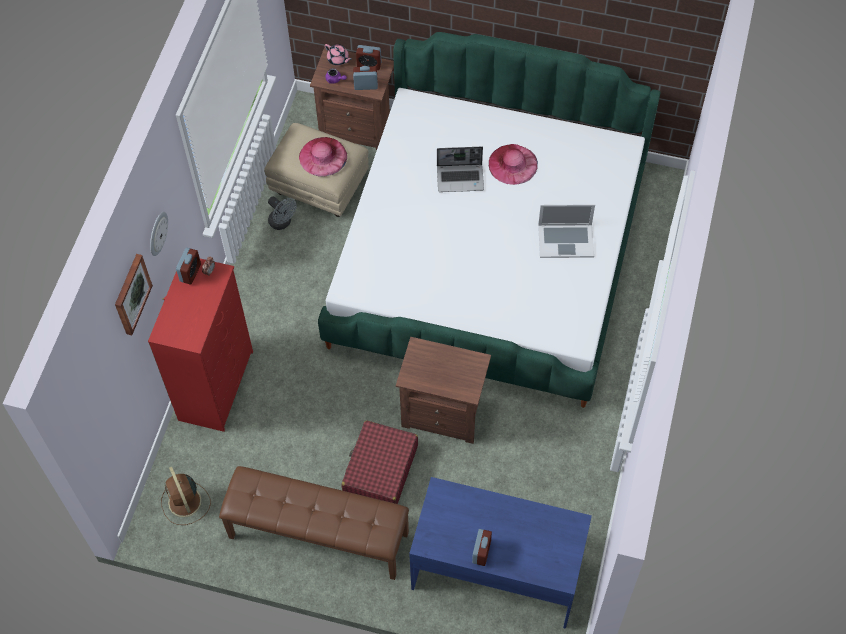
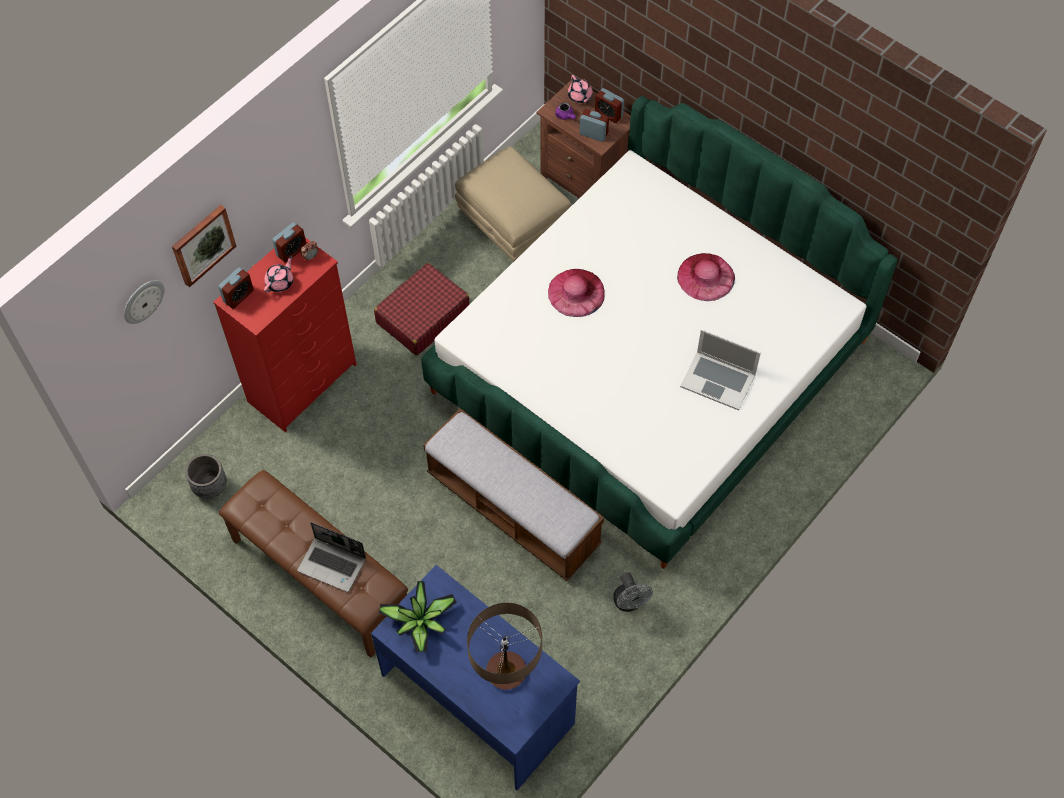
camera: 25 degrees right, 0 degrees up
wall clock [150,212,168,256] -> wall clock moved to [124,280,164,324]
brown fan [161,467,211,525] -> grey planter [185,454,227,499]
grey fan [268,196,297,230] -> grey fan moved to [613,572,653,612]
pink hat [299,137,347,177] -> pink hat moved to [548,269,605,317]
red suitcase [341,420,418,504] -> red suitcase moved to [374,263,469,356]
brown nightstand [396,337,491,444] -> bench [423,408,604,581]
laptop [437,147,484,192] -> laptop moved to [297,522,366,592]
alarm clock [472,529,492,566] -> alarm clock moved to [218,267,254,309]
none -> pink teapot [264,256,293,292]
none -> potted plant [379,581,457,652]
none -> table lamp [467,603,542,690]

